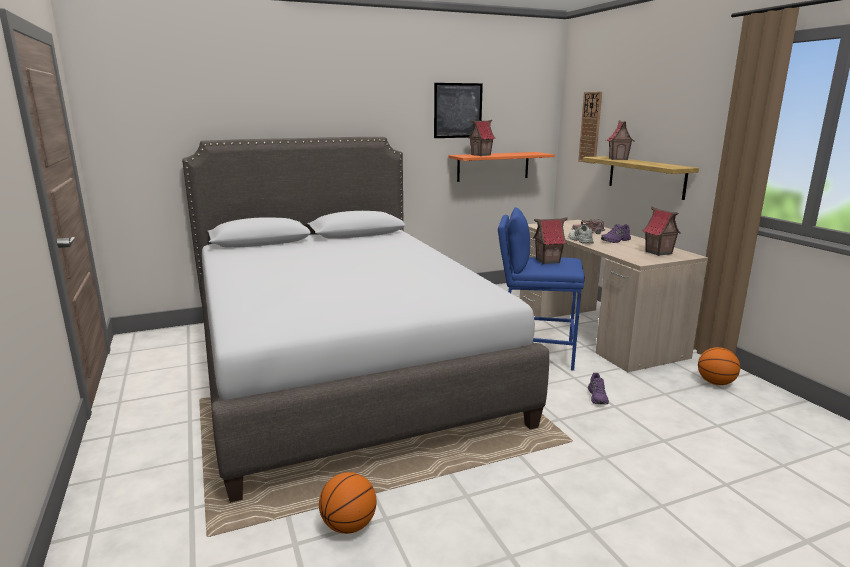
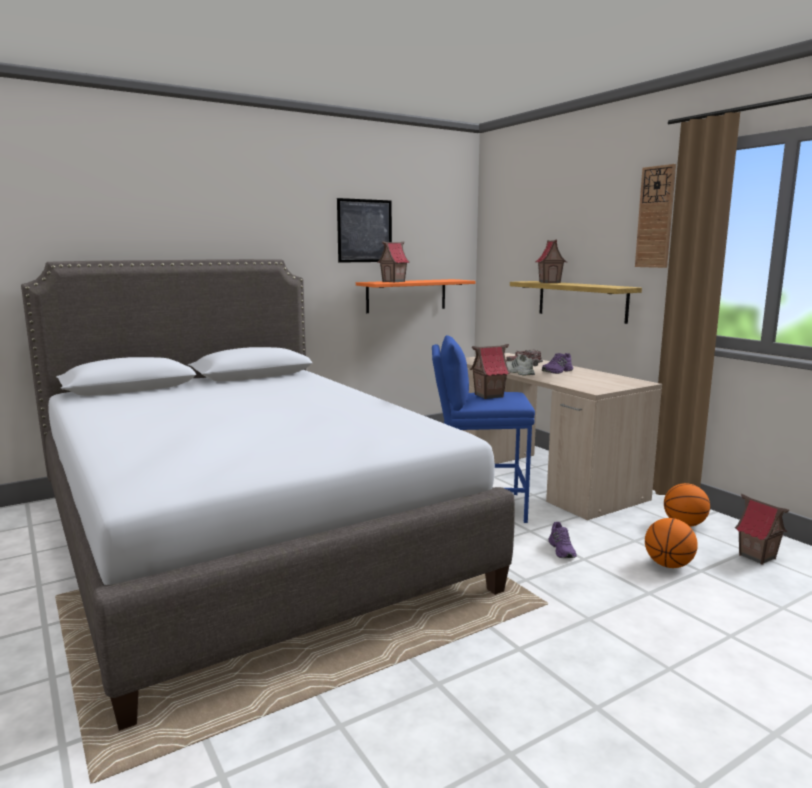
camera: 10 degrees left, 5 degrees down
basketball [319,472,377,534] -> basketball moved to [645,518,698,568]
wall clock [578,92,602,164] -> wall clock moved to [635,164,676,268]
toy house [642,207,681,256] -> toy house moved to [735,494,789,565]

